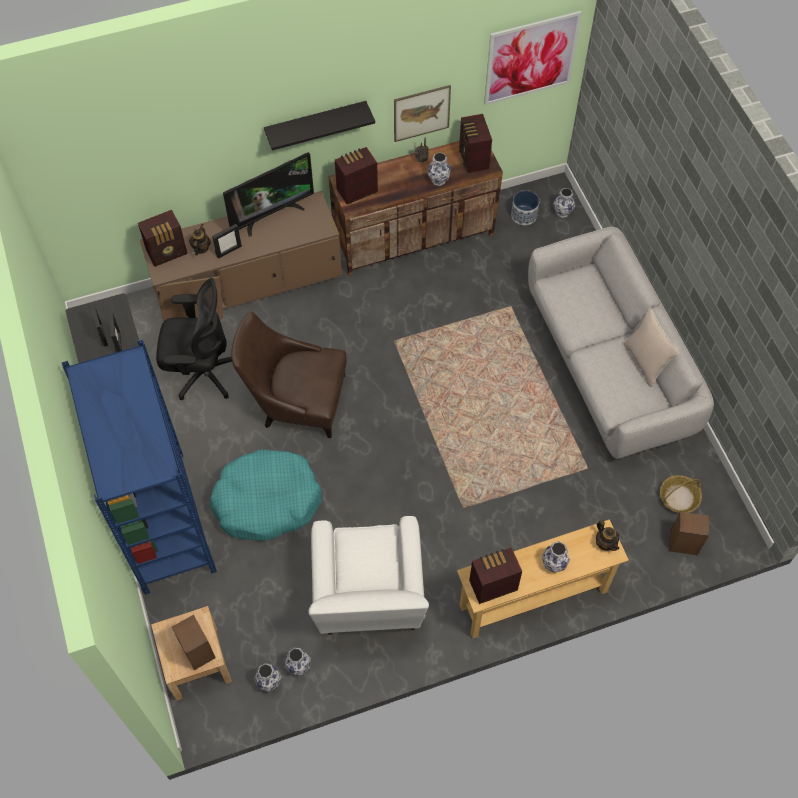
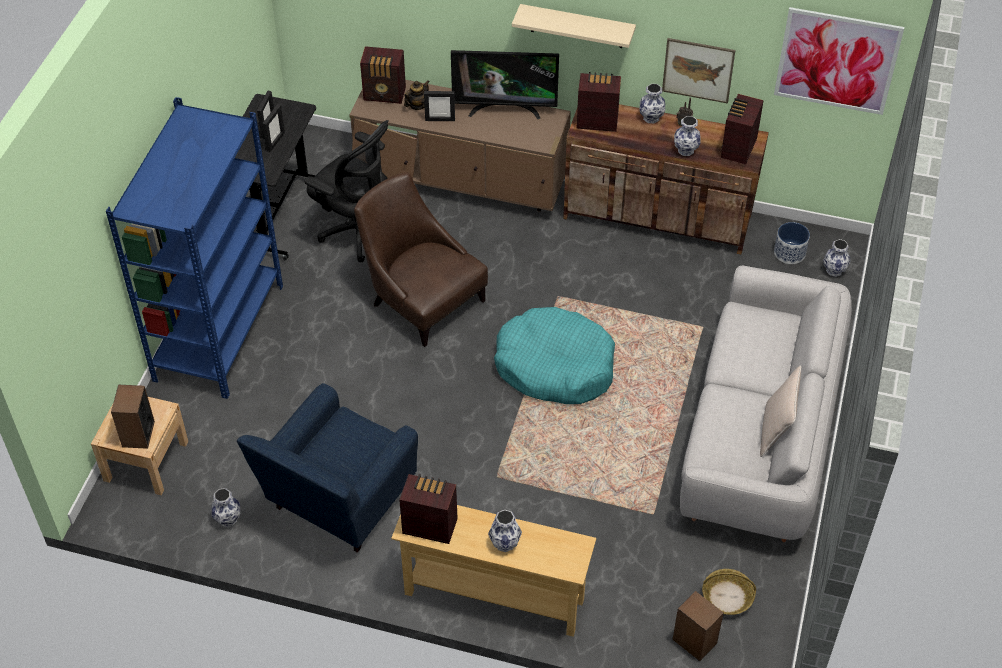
camera: 35 degrees right, 10 degrees down
turquoise dog bed [210,449,322,541] -> turquoise dog bed moved to [494,307,615,404]
vase [254,663,282,692] -> vase moved to [640,84,665,123]
black shelf [264,101,375,150] -> beige shelf [512,4,636,48]
white armchair [309,516,429,635] -> blue armchair [237,383,418,553]
teapot [596,520,619,551] -> none

